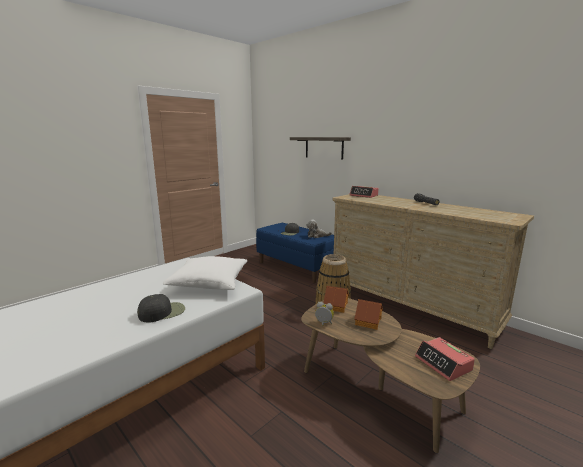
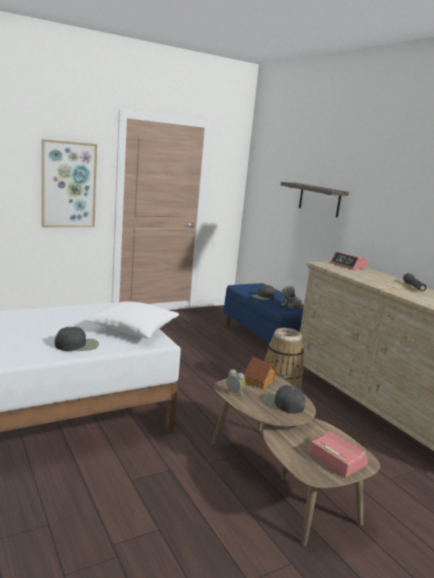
camera: 15 degrees right, 0 degrees up
toy house [354,299,383,330] -> black cap [263,385,305,413]
alarm clock [415,337,475,381] -> alarm clock turned 150 degrees clockwise [309,430,368,478]
none -> picture [42,139,97,227]

